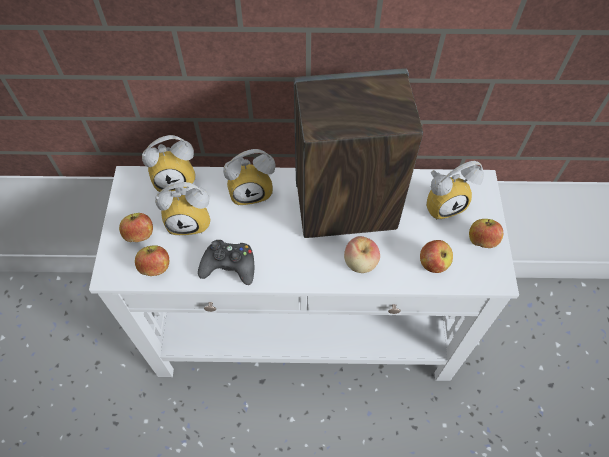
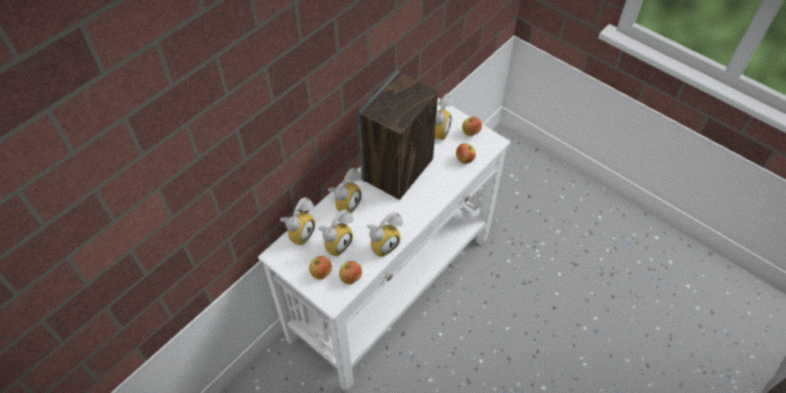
camera: 50 degrees left, 5 degrees down
black game controller [198,240,254,285] -> alarm clock [367,212,403,257]
apple [344,236,380,273] -> none

